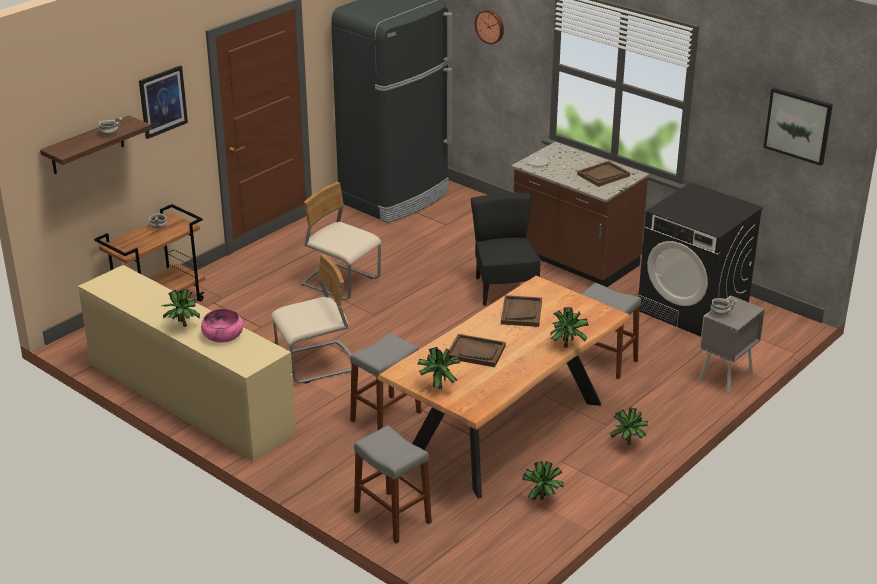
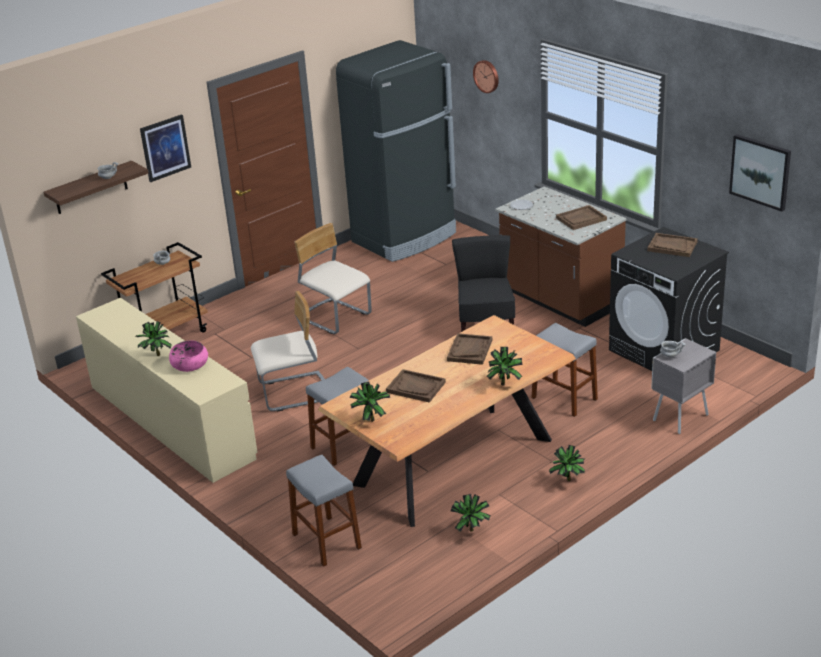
camera: 10 degrees right, 0 degrees up
none -> brown tray [647,233,698,257]

